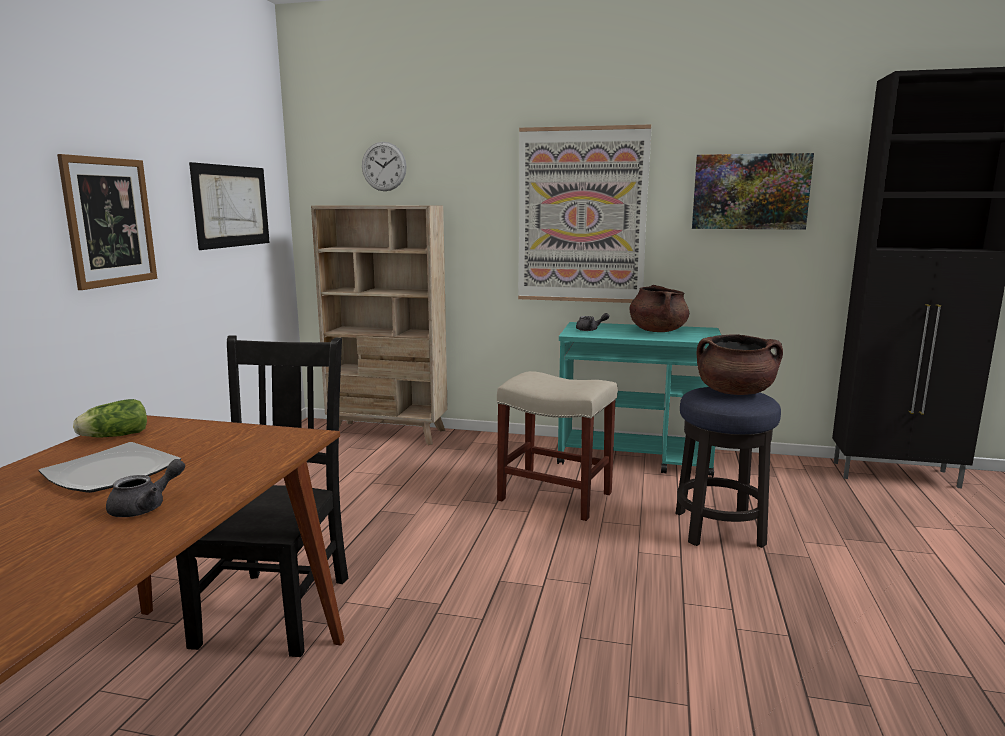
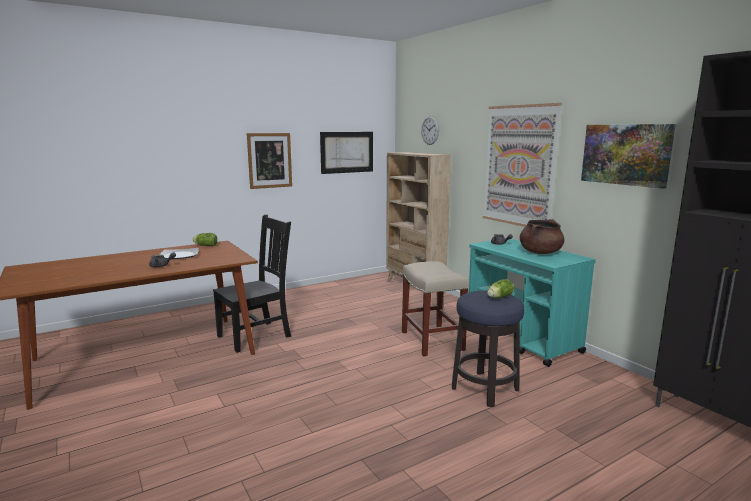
camera: 45 degrees right, 0 degrees up
brown cooking pot [697,334,783,395] -> lettuce [487,279,514,298]

